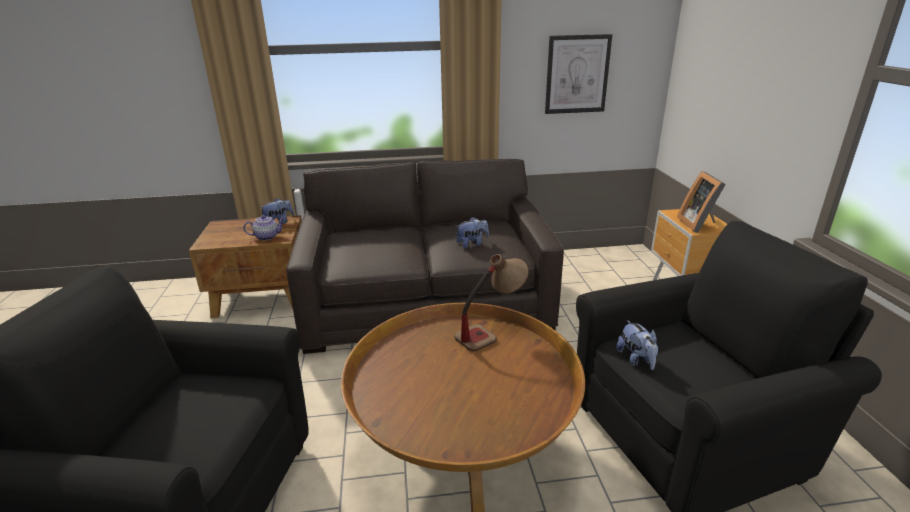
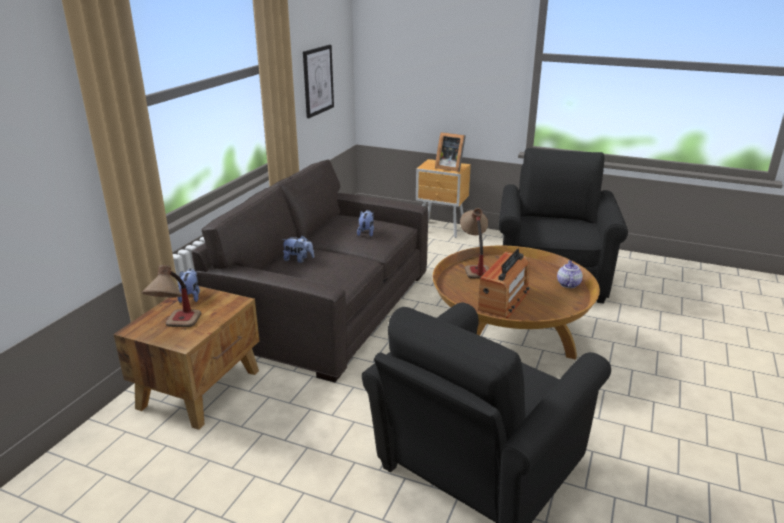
camera: 60 degrees left, 0 degrees up
teapot [243,215,285,240] -> teapot moved to [557,260,583,288]
plush toy [616,320,658,370] -> plush toy moved to [282,235,314,263]
none -> table lamp [142,265,201,327]
none -> radio [478,248,530,318]

